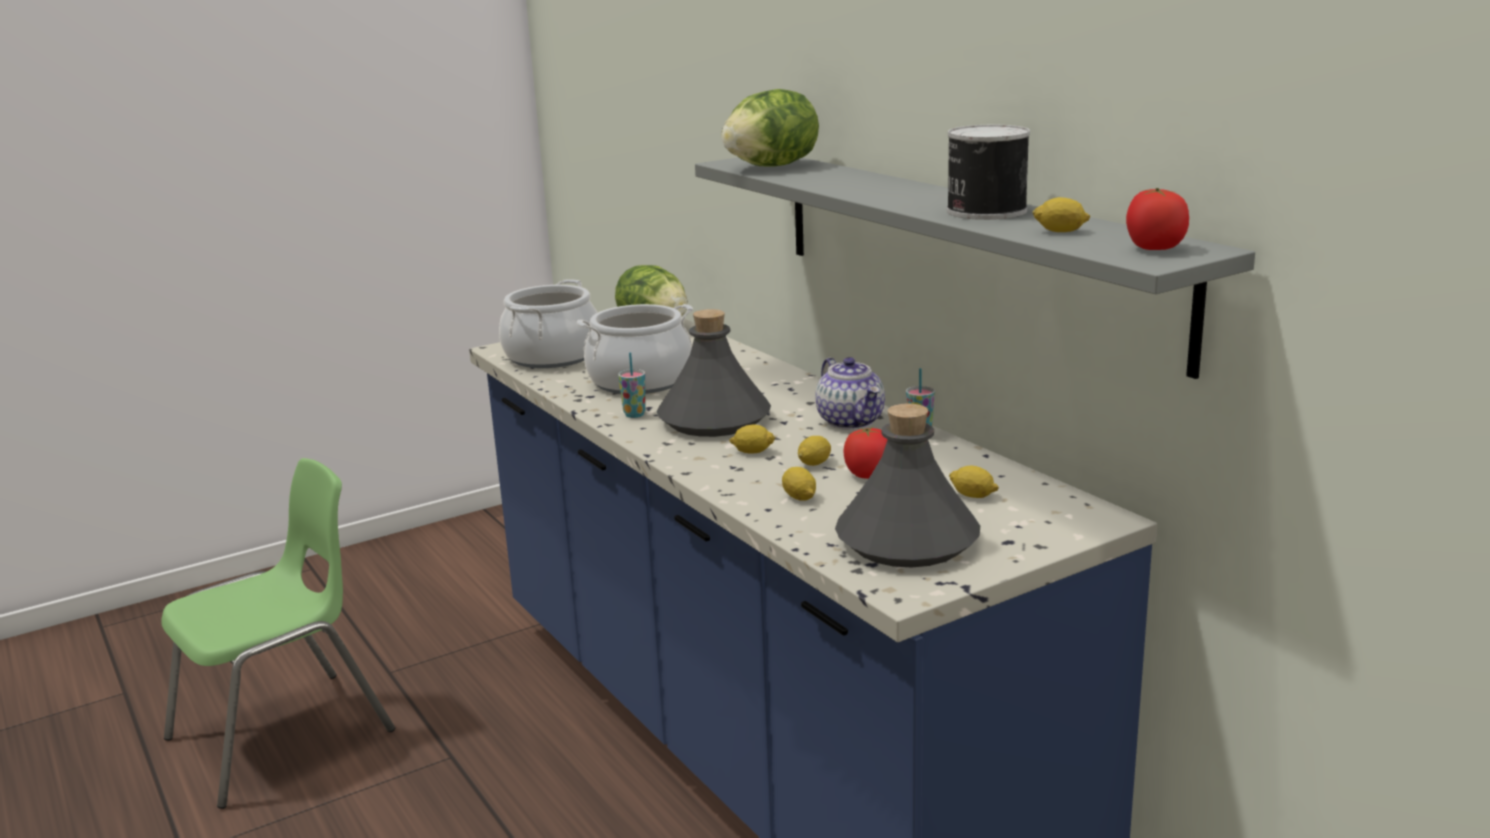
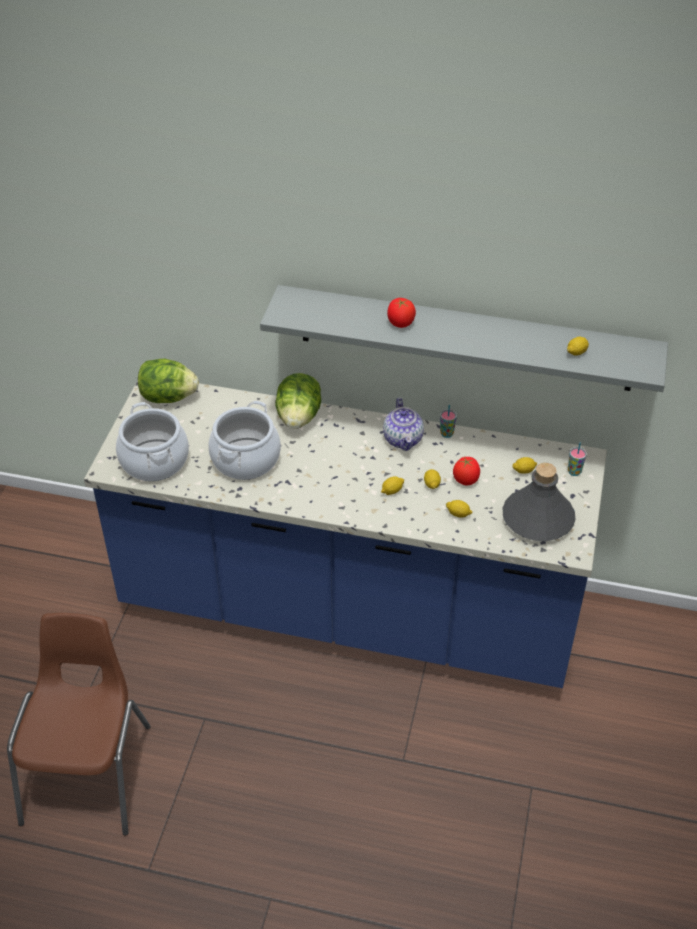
camera: 45 degrees left, 25 degrees up
green chair [161,458,395,809] -> brown chair [7,613,151,836]
cup [618,352,646,418] -> cup moved to [568,443,587,476]
grey bottle [657,309,771,437] -> none
lettuce [721,89,819,166] -> lettuce moved to [275,373,321,429]
teapot [815,357,885,430] -> teapot turned 60 degrees clockwise [383,398,424,451]
can [947,125,1030,220] -> none
tomato [1126,188,1189,250] -> tomato moved to [387,298,416,328]

